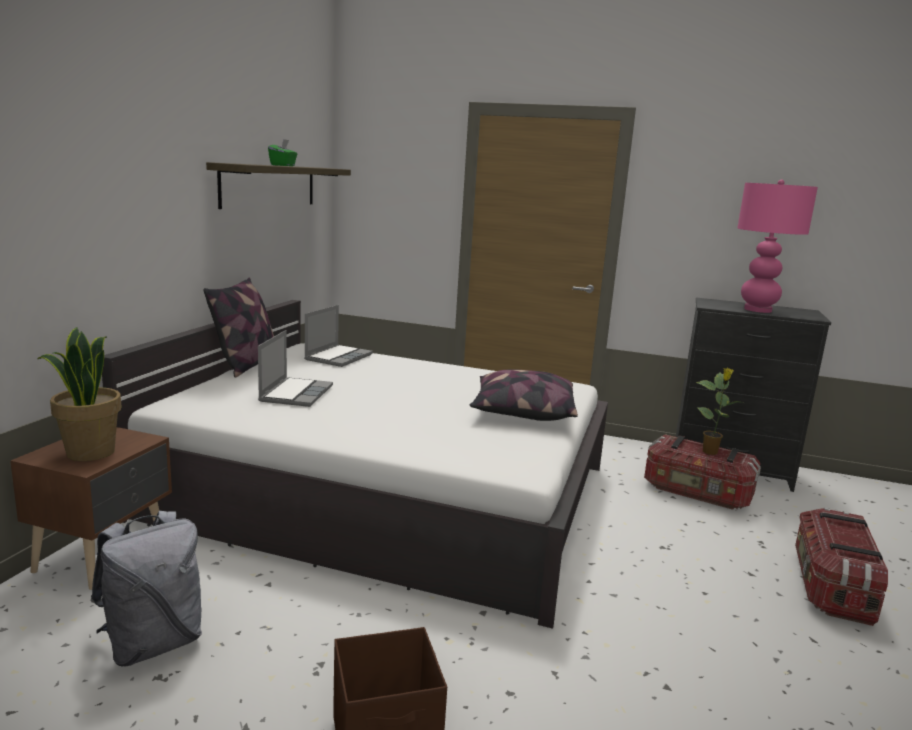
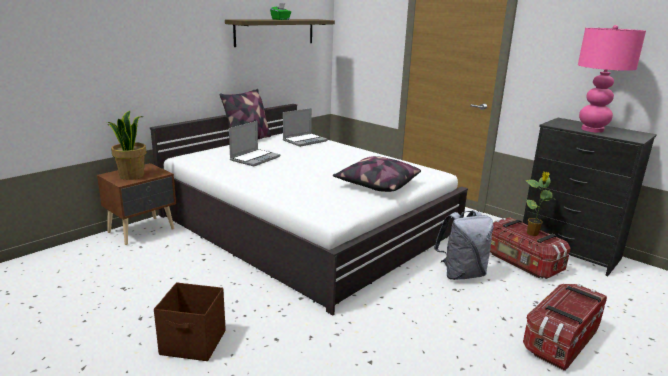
camera: 25 degrees right, 5 degrees up
grey backpack [90,511,202,667] -> grey backpack moved to [434,210,494,280]

